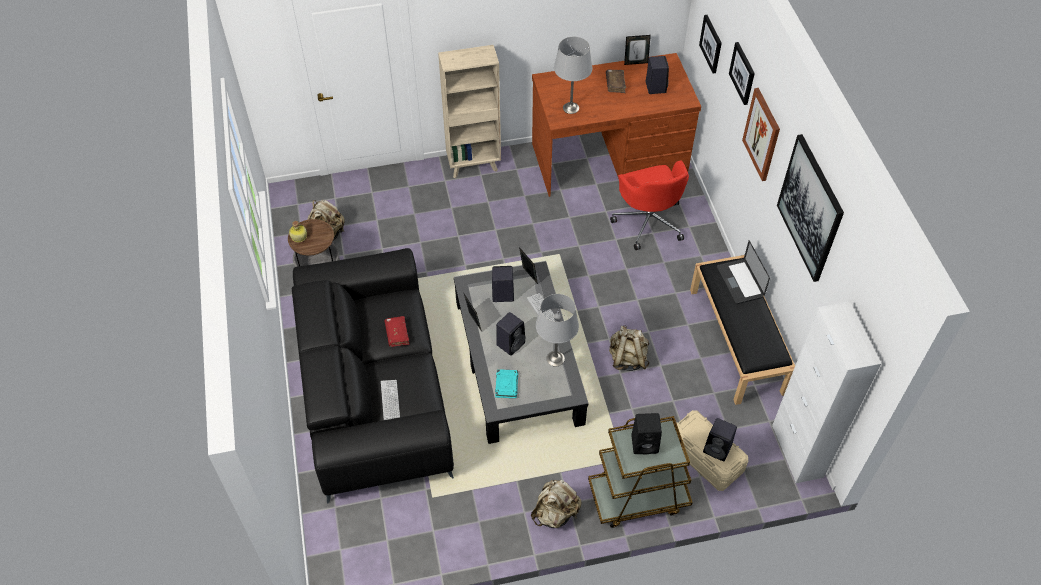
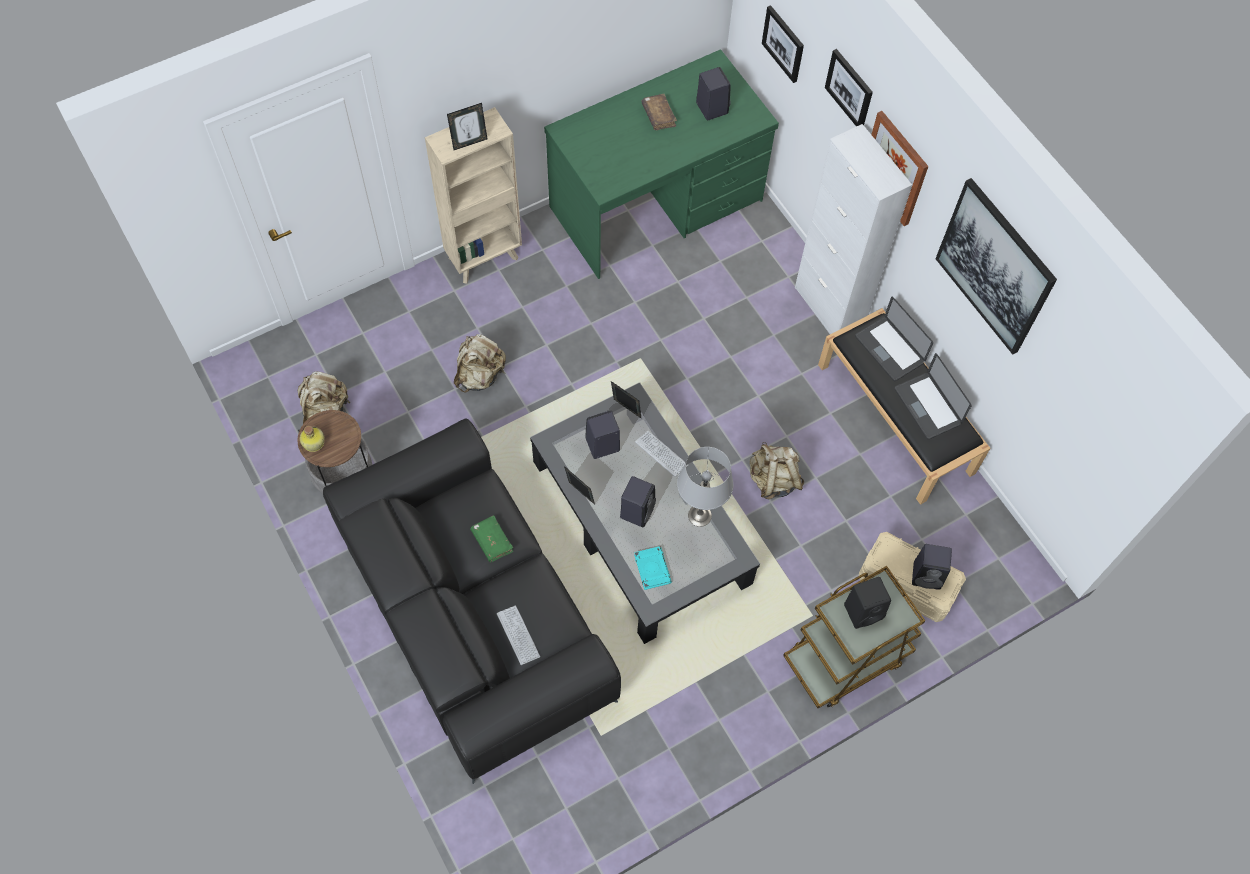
camera: 20 degrees left, 10 degrees up
red book [384,316,409,347] -> green book [470,515,513,562]
beige backpack [531,480,582,528] -> beige backpack moved to [454,334,506,393]
brown desk [532,53,701,197] -> green desk [544,49,779,279]
grey table lamp [554,37,593,114] -> none
red office chair [610,160,689,250] -> none
picture frame [624,35,651,65] -> picture frame moved to [447,103,487,150]
white cabinet [772,301,881,483] -> white cabinet moved to [795,124,912,334]
none -> laptop [894,353,971,440]

